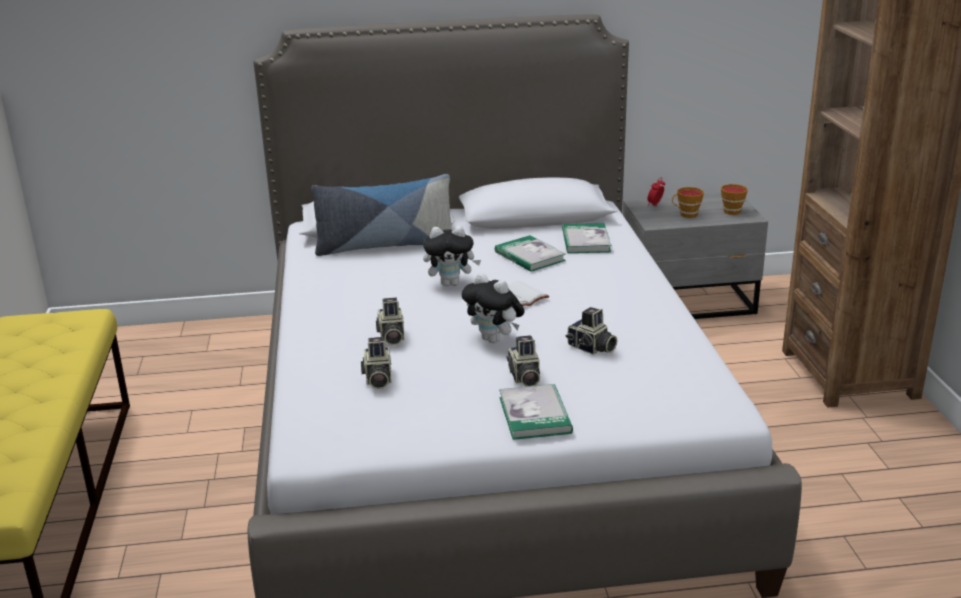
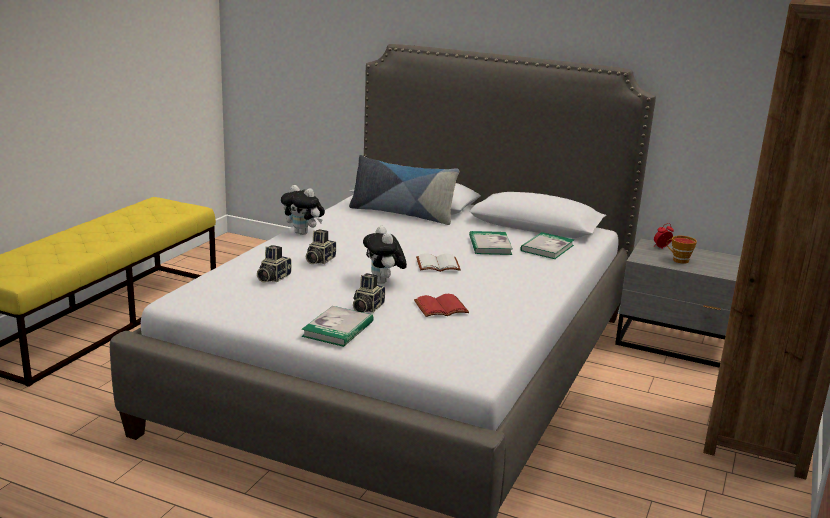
camera: 30 degrees right, 5 degrees down
plush toy [423,226,481,286] -> plush toy moved to [281,185,325,235]
camera [566,307,617,355] -> red book [414,294,469,317]
cup [721,184,748,215] -> none

